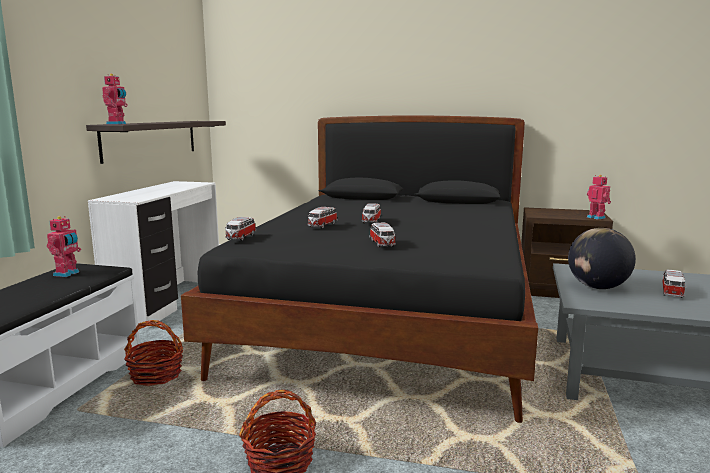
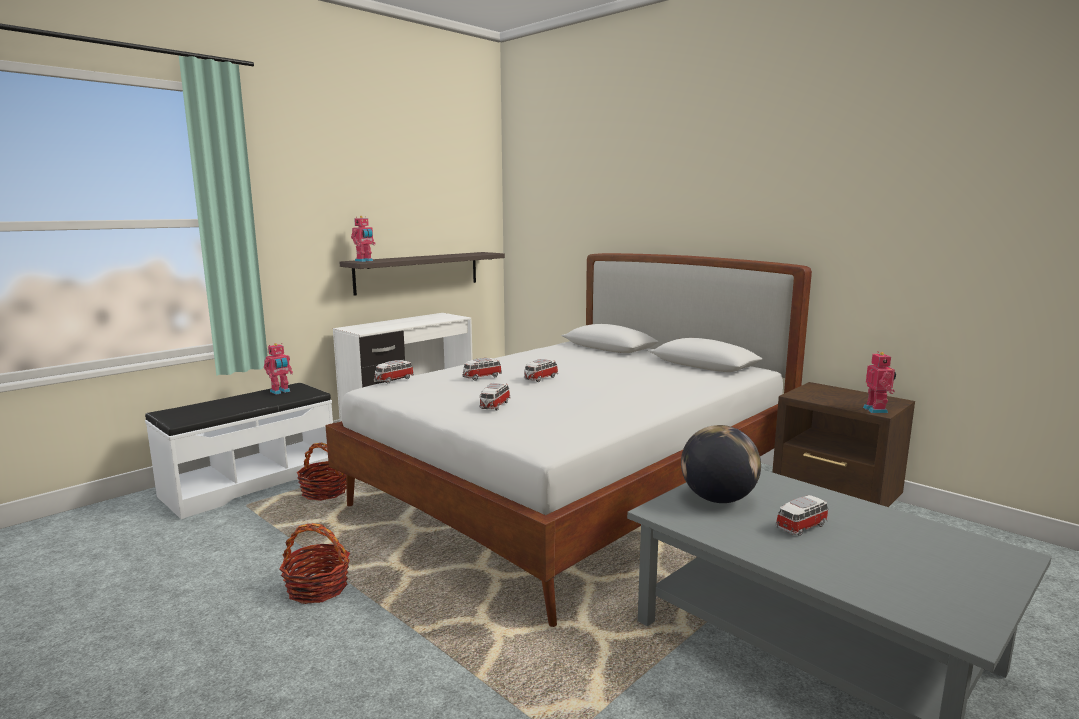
camera: 30 degrees right, 0 degrees up
black bed [181,115,538,423] -> white bed [325,253,812,627]

